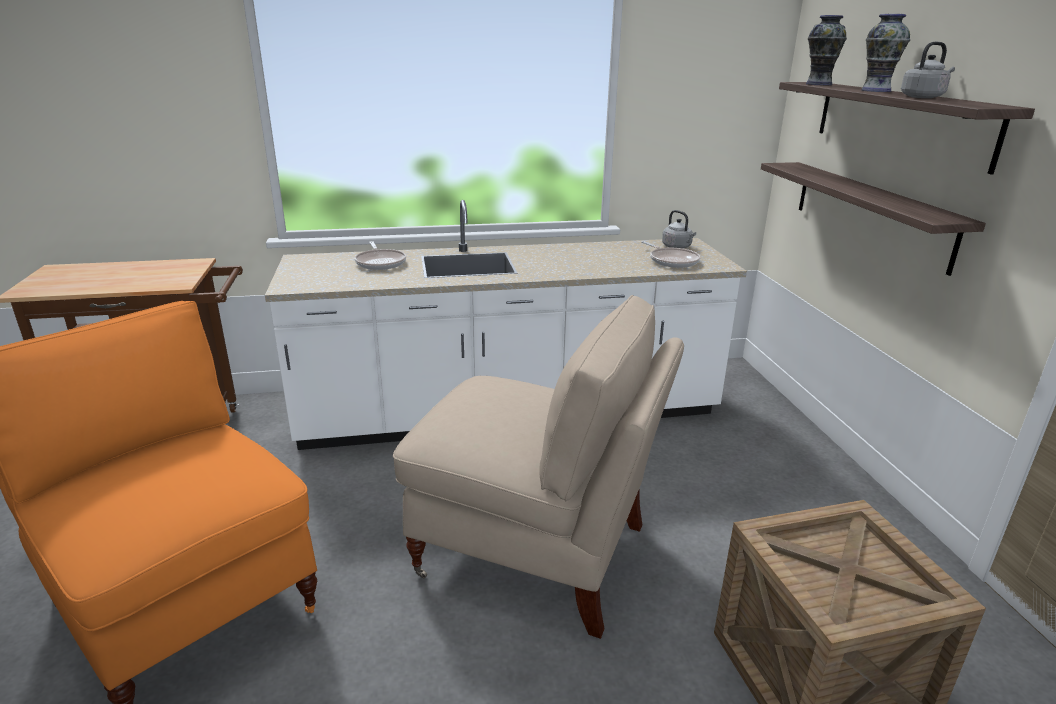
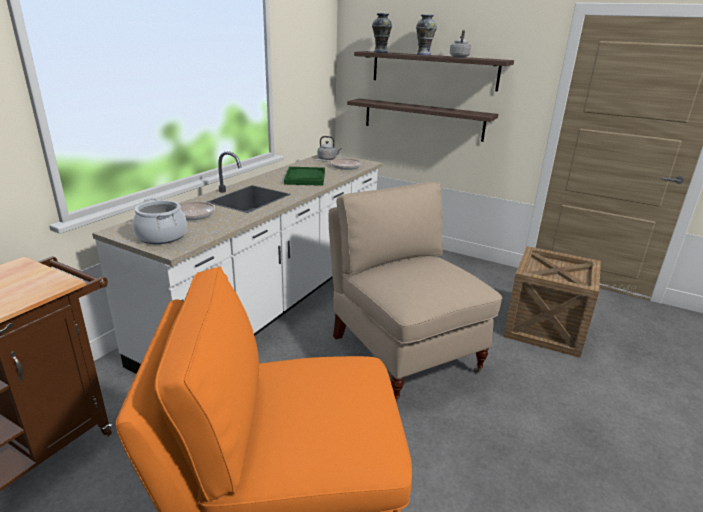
camera: 50 degrees left, 0 degrees up
beige chair [393,295,684,639] -> beige chair turned 90 degrees counterclockwise [328,182,502,403]
none -> cooking pot [133,198,187,244]
none -> green tray [284,167,325,186]

